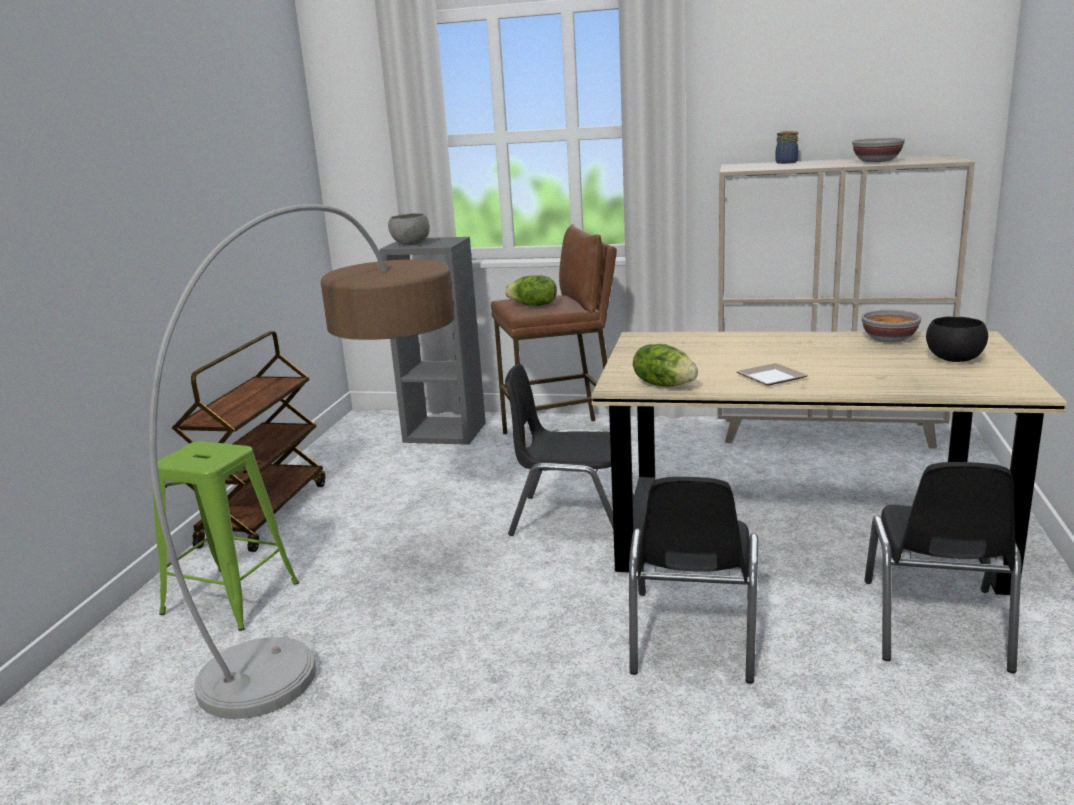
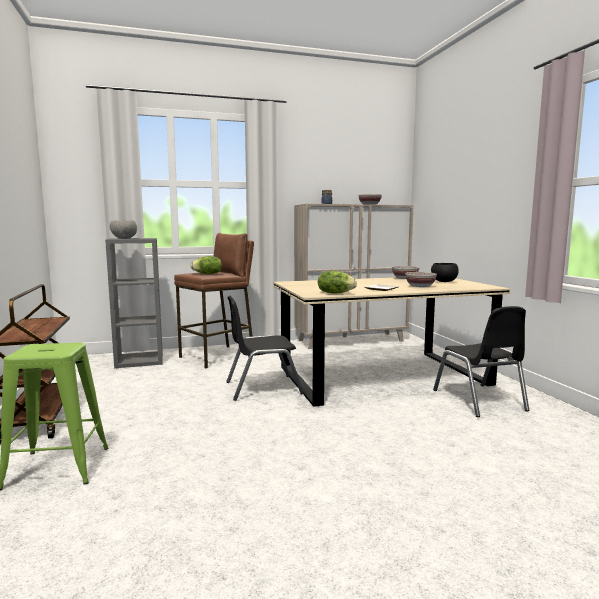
camera: 30 degrees left, 10 degrees down
floor lamp [149,204,454,719] -> none
black chair [629,477,758,683] -> none
none -> bowl [405,272,437,287]

